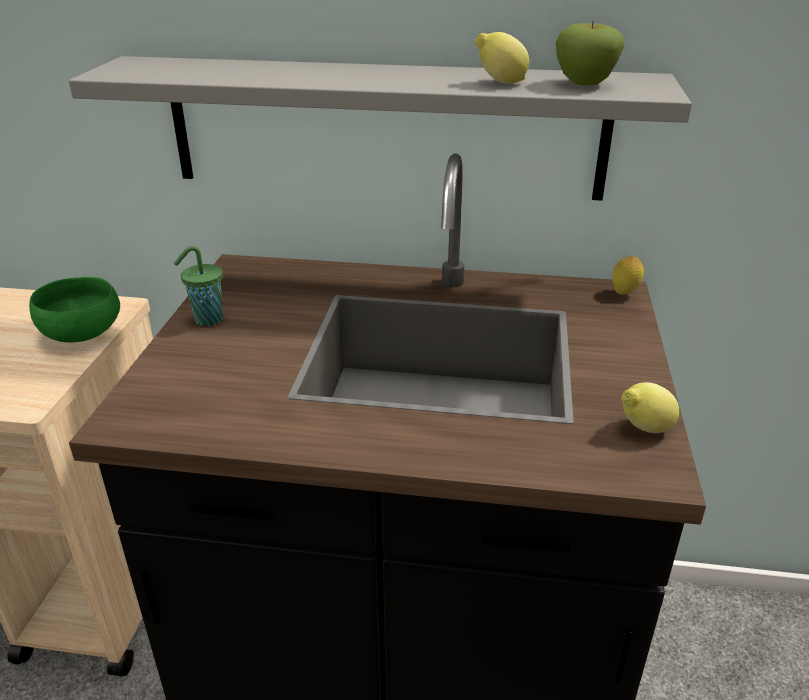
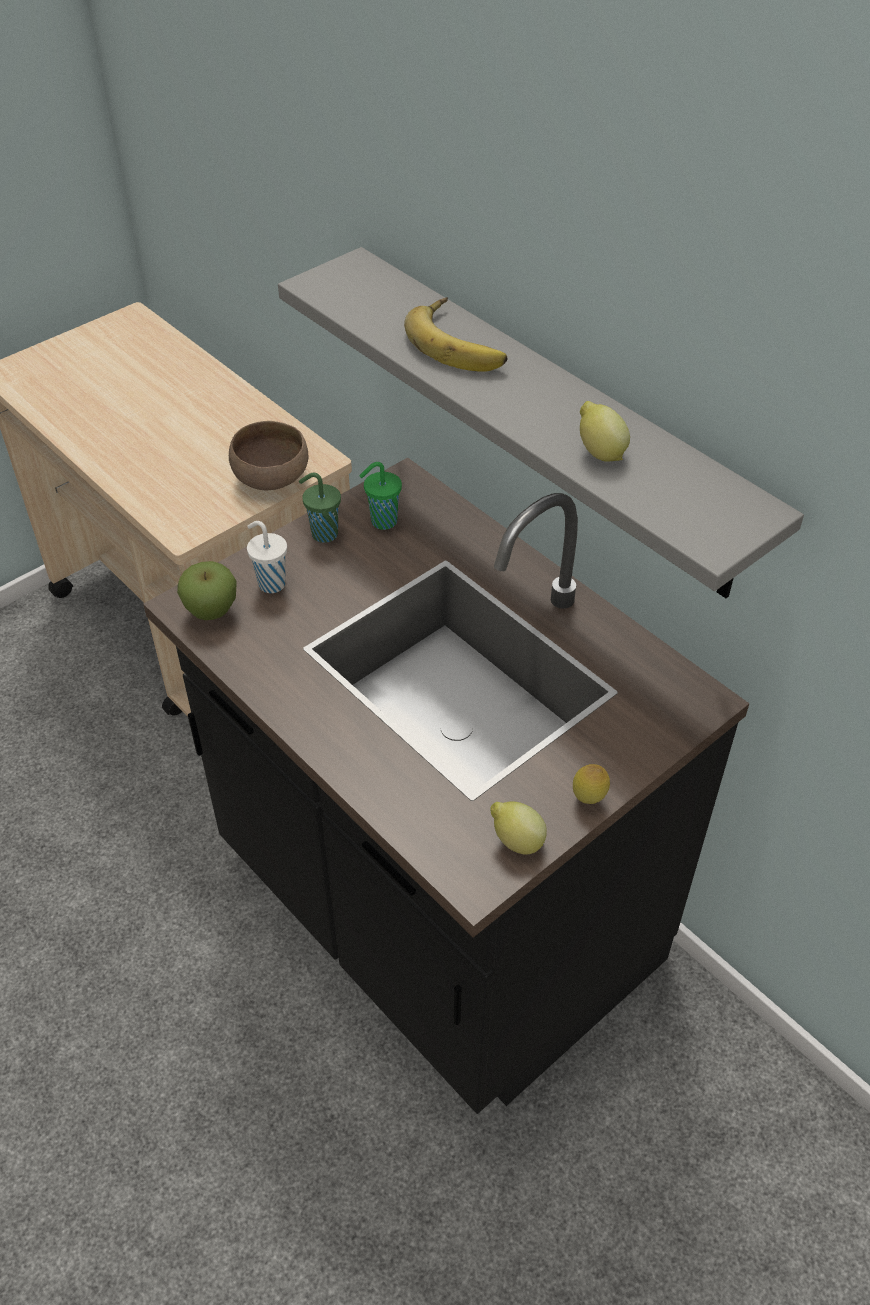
camera: 40 degrees right, 15 degrees up
green bowl [29,277,120,342] -> brown bowl [229,421,308,491]
apple [555,20,625,86] -> apple moved to [177,561,237,620]
lemon [612,255,644,295] -> lemon moved to [573,764,610,804]
none -> white cup [247,521,287,593]
none -> green cup [359,462,402,530]
none -> banana [404,297,507,372]

